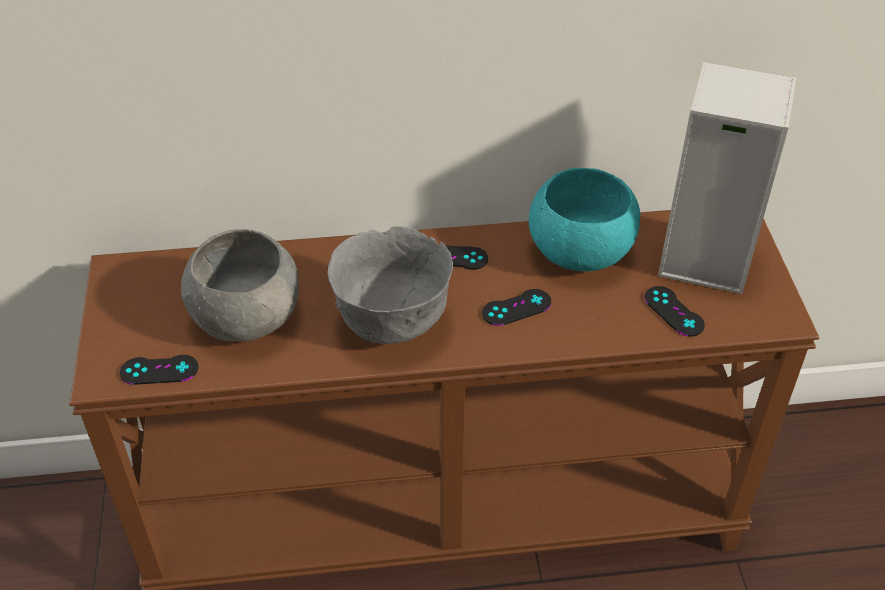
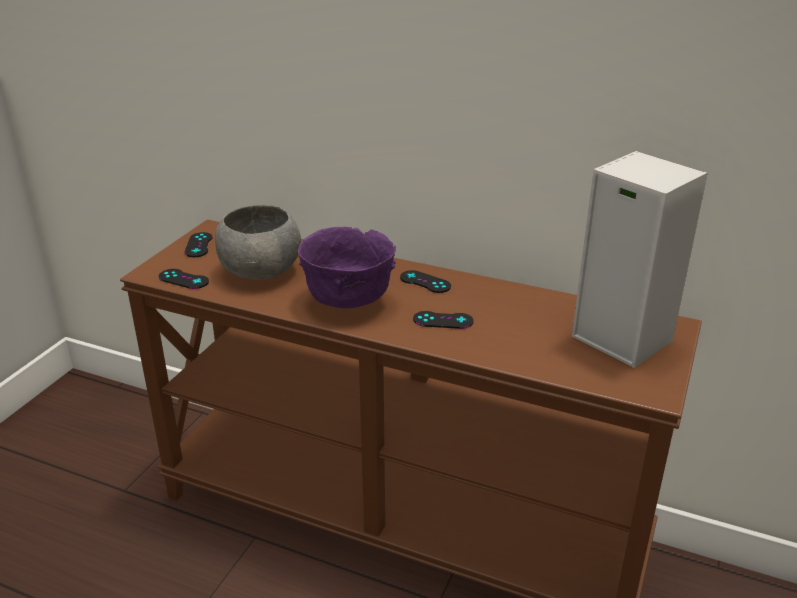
camera: 30 degrees right, 15 degrees down
grey bowl [327,226,453,344] -> purple bowl [298,227,396,308]
turquoise bowl [529,168,640,271] -> none
black game controller [644,286,705,337] -> black game controller moved to [185,232,212,257]

